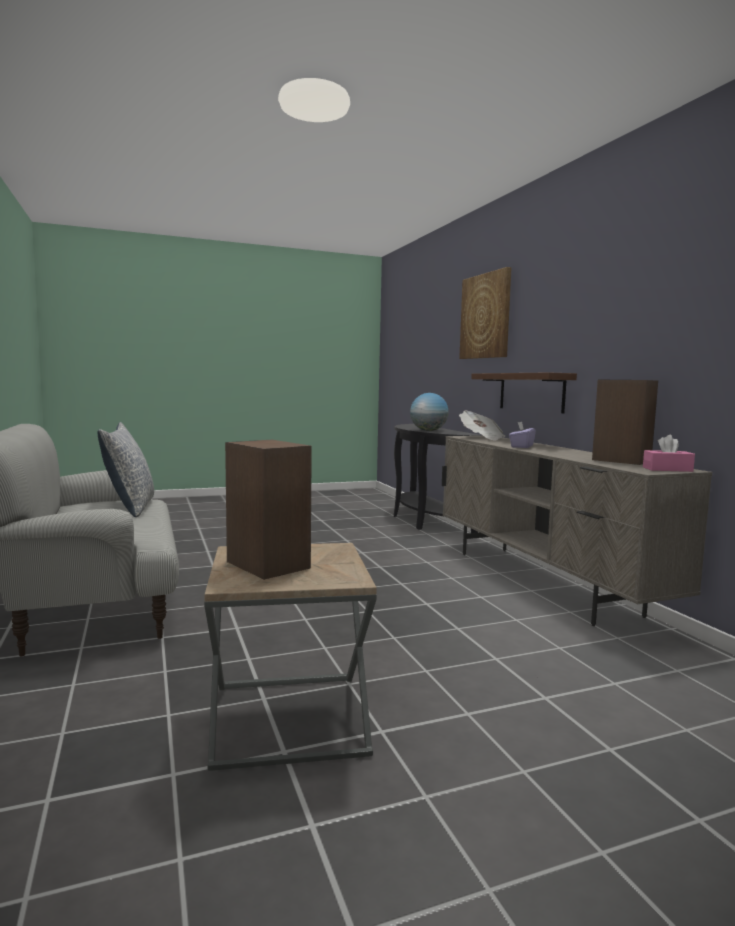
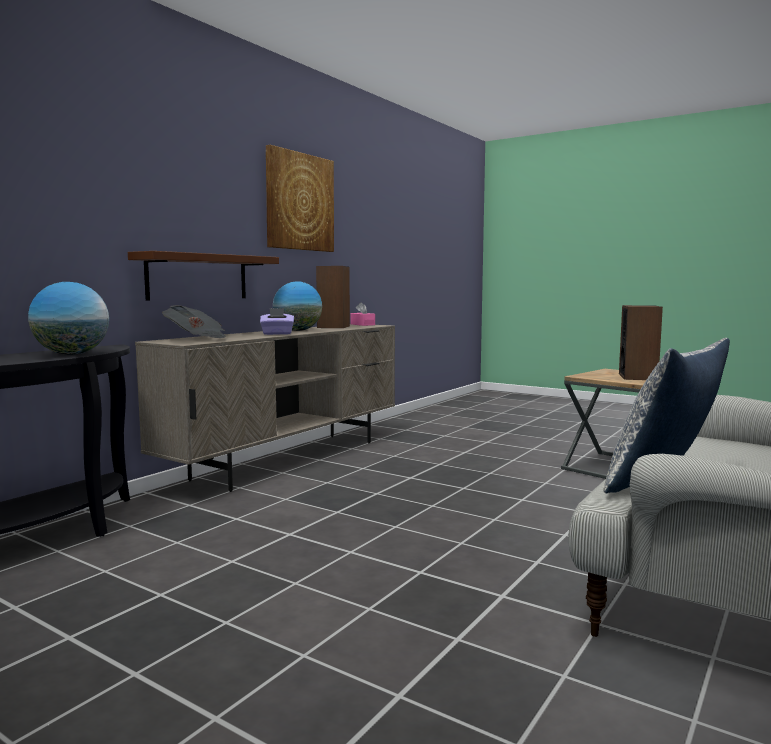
camera: 125 degrees left, 0 degrees up
picture [459,267,512,359] -> picture moved to [266,145,334,252]
none -> globe [273,281,322,331]

